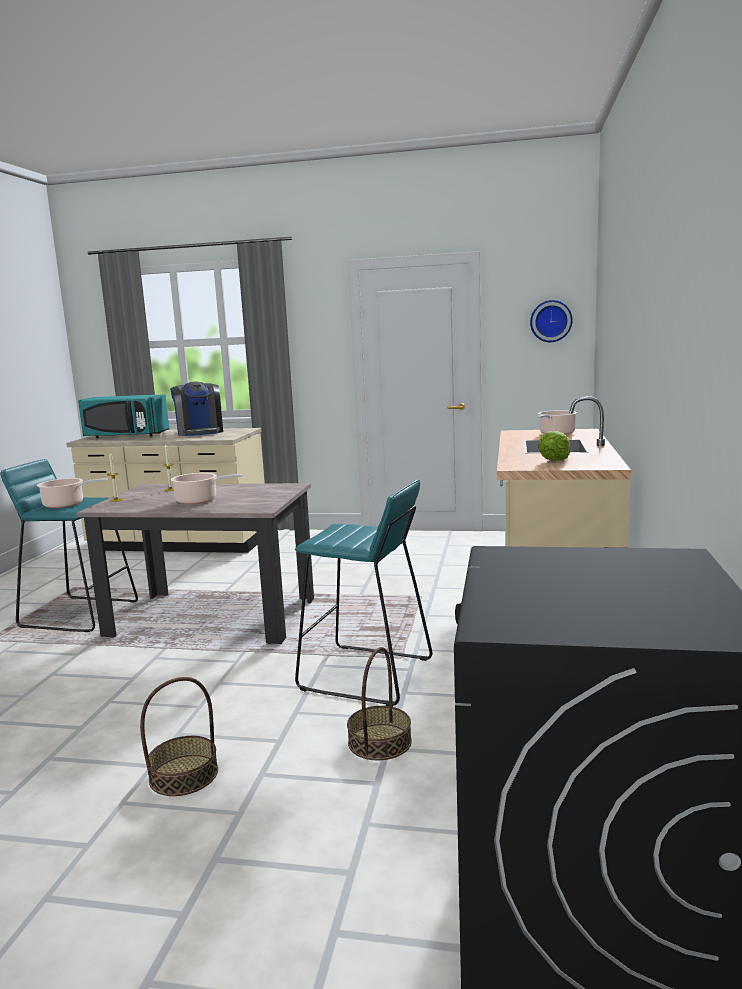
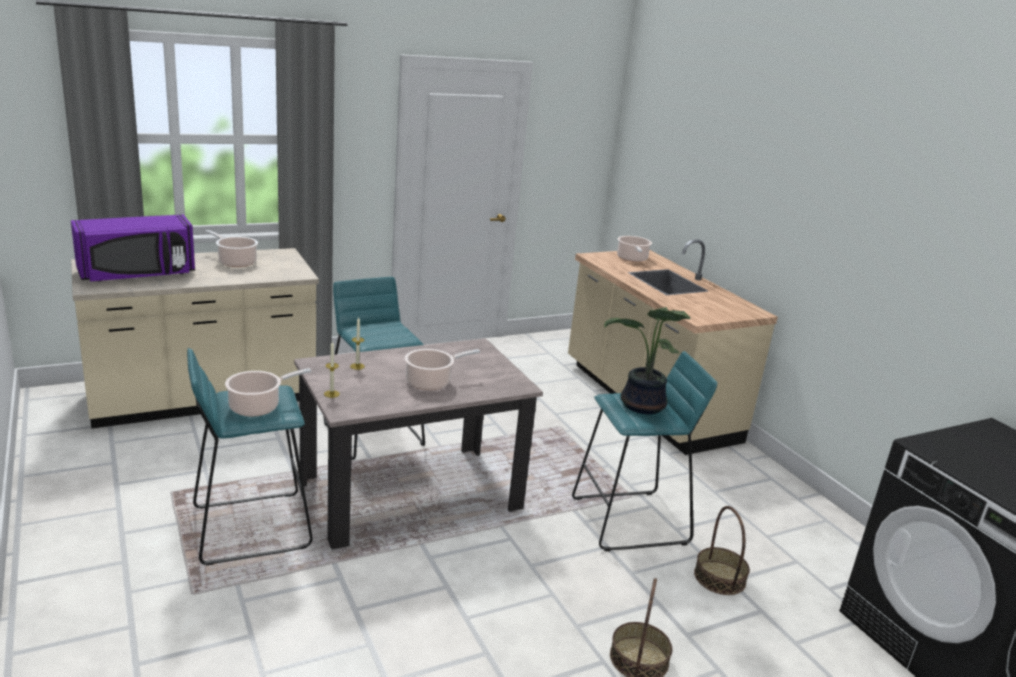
camera: 40 degrees left, 10 degrees up
turquoise microwave [78,394,169,438] -> purple microwave [71,214,195,282]
coffee machine [170,381,223,436] -> cooking pot [205,230,258,267]
wall clock [530,300,573,342] -> none
lettuce [538,431,570,461] -> none
none -> turquoise stool [324,277,425,460]
none -> potted plant [604,307,691,414]

